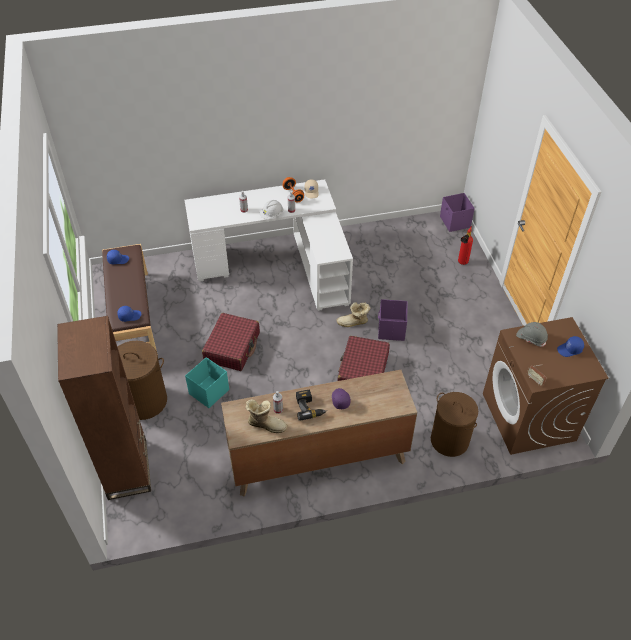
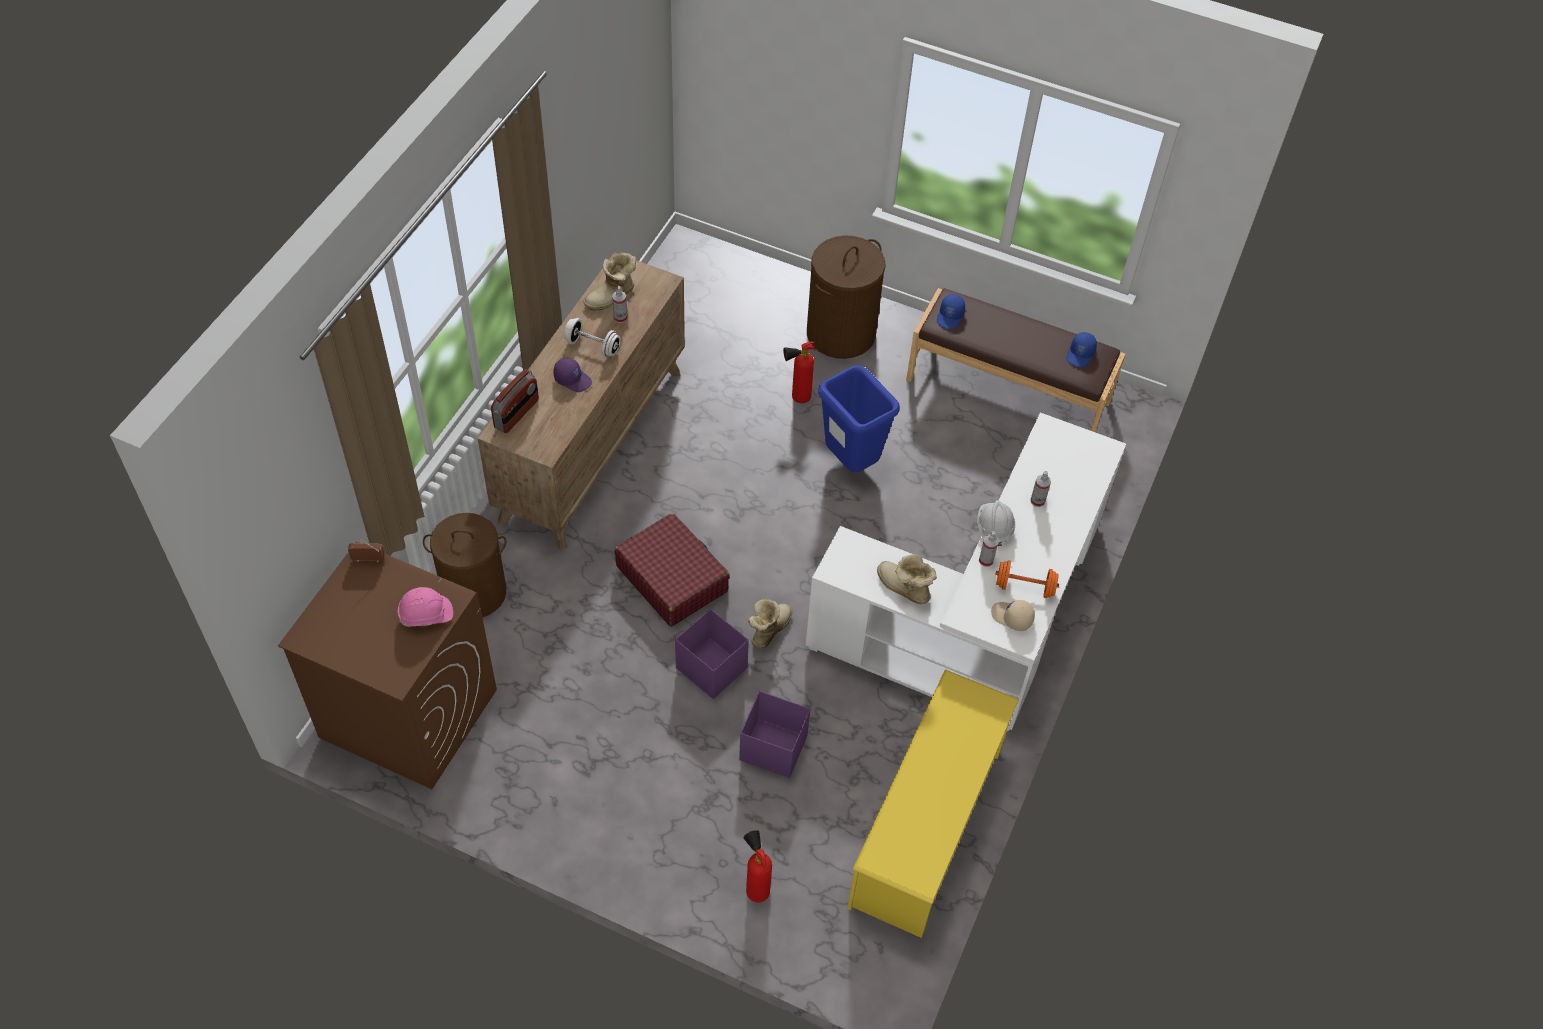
camera: 125 degrees right, 5 degrees up
brown bookcase [57,316,151,500] -> none
turquoise storage box [185,357,229,408] -> fire extinguisher [783,342,816,403]
red suitcase [202,313,260,371] -> blue trash can [818,365,900,472]
power drill [296,390,326,421] -> white dumbbell [564,318,621,357]
purple storage box [440,193,475,232] -> purple storage box moved to [739,691,810,778]
grey hard hat [516,322,548,347] -> pink hard hat [398,587,453,627]
blue cap [557,336,584,357] -> none
none -> radio [491,369,539,433]
none -> yellow shoe rack [847,669,1019,938]
none -> boot [877,554,937,604]

